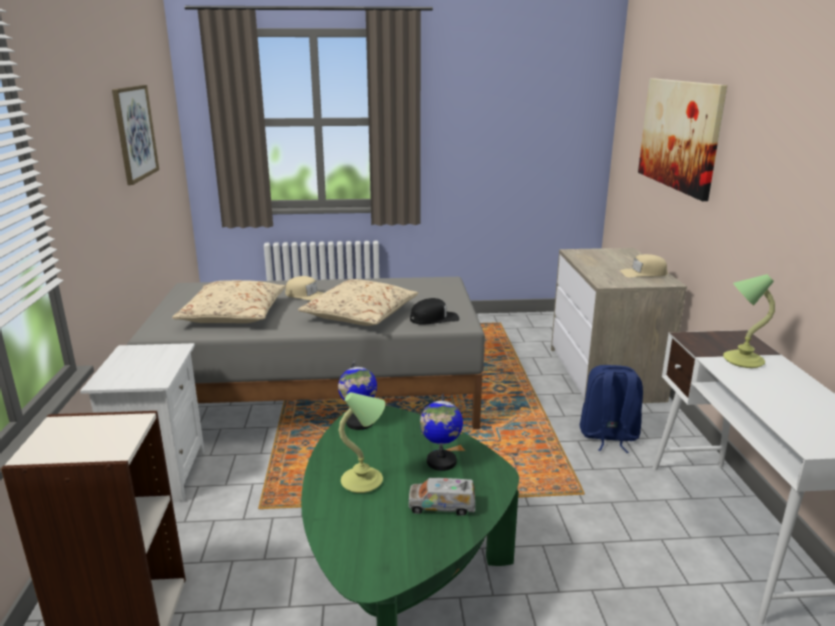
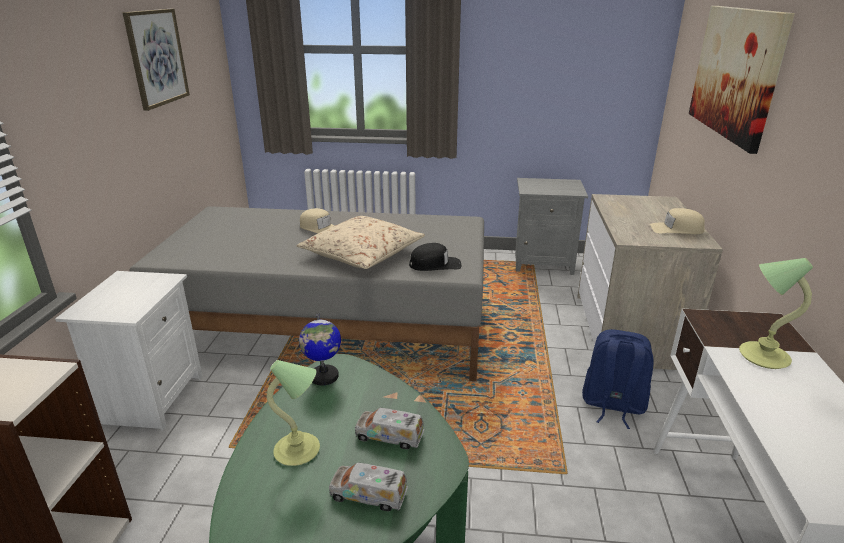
camera: 10 degrees right, 5 degrees up
beige pillow [172,280,286,323] -> none
globe [420,393,463,471] -> toy truck [355,408,424,449]
none -> grey nightstand [515,178,588,275]

